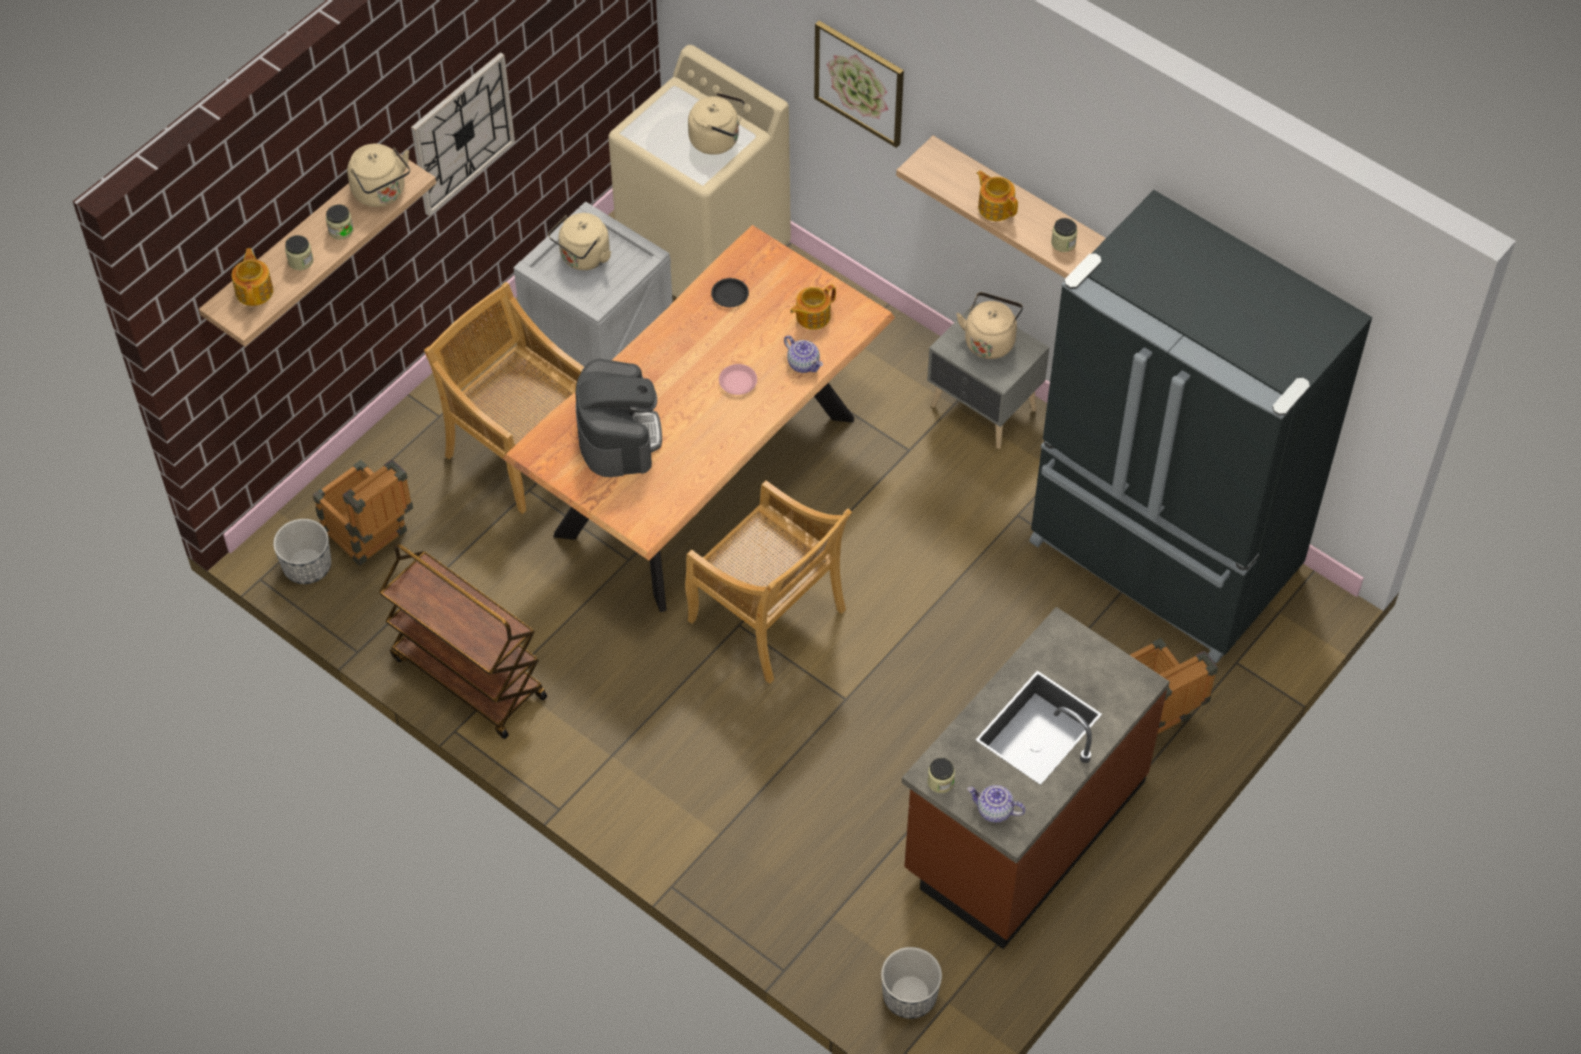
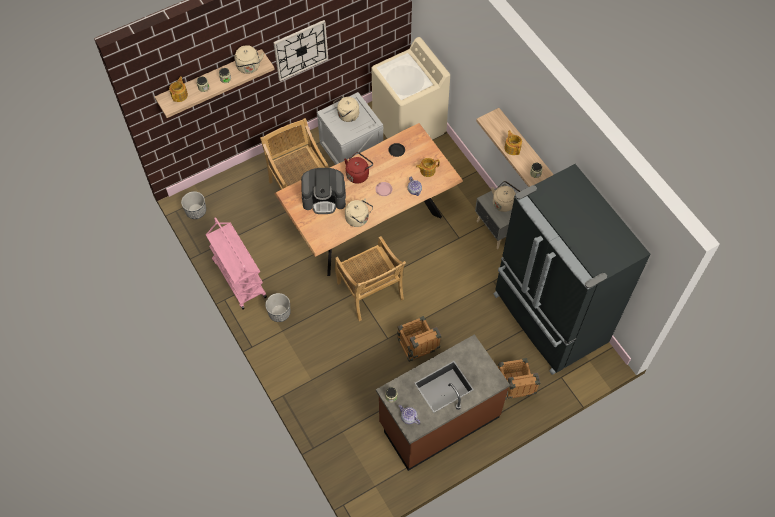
camera: 20 degrees right, 5 degrees up
crate [313,459,413,566] -> crate moved to [397,316,441,362]
brown cart [379,543,547,739] -> pink cart [206,217,267,310]
coffee machine [575,359,662,477] -> coffee machine turned 75 degrees clockwise [301,168,346,214]
beige kettle [688,92,745,155] -> beige kettle moved to [345,198,373,227]
picture [814,21,904,148] -> none
planter [881,947,942,1019] -> planter moved to [265,293,291,322]
none -> red kettle [344,152,373,184]

